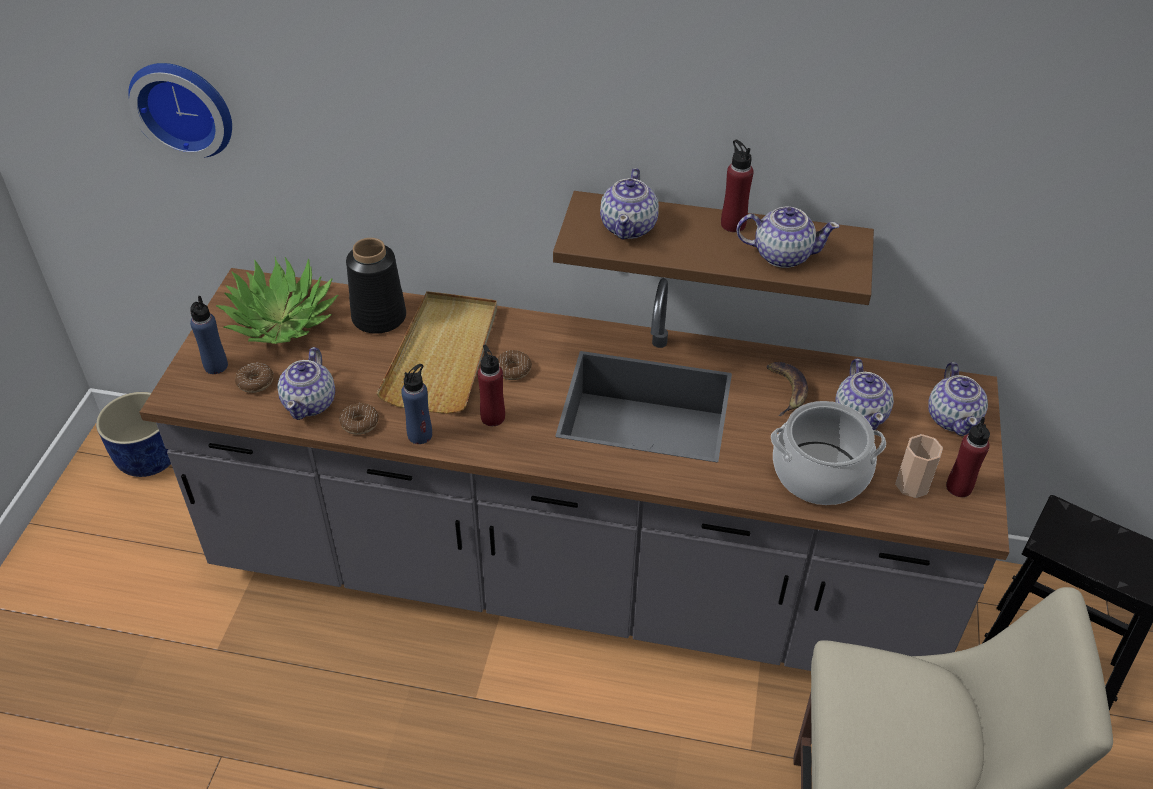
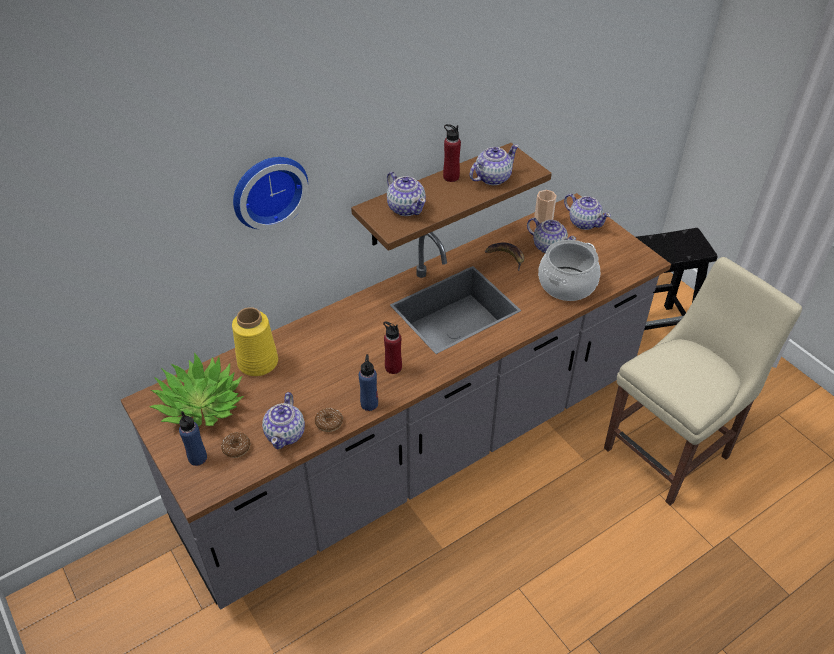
camera: 45 degrees left, 0 degrees up
blue planter [96,392,171,477] -> none
wall clock [128,63,232,159] -> wall clock moved to [233,157,308,230]
teapot [277,347,335,420] -> teapot turned 45 degrees clockwise [262,392,305,449]
black vase [346,238,406,334] -> yellow vase [232,307,278,376]
beige tray [376,291,497,414] -> none
donut [497,350,532,380] -> none
cup [895,434,943,498] -> cup moved to [534,190,557,223]
red bottle [946,417,990,497] -> none

